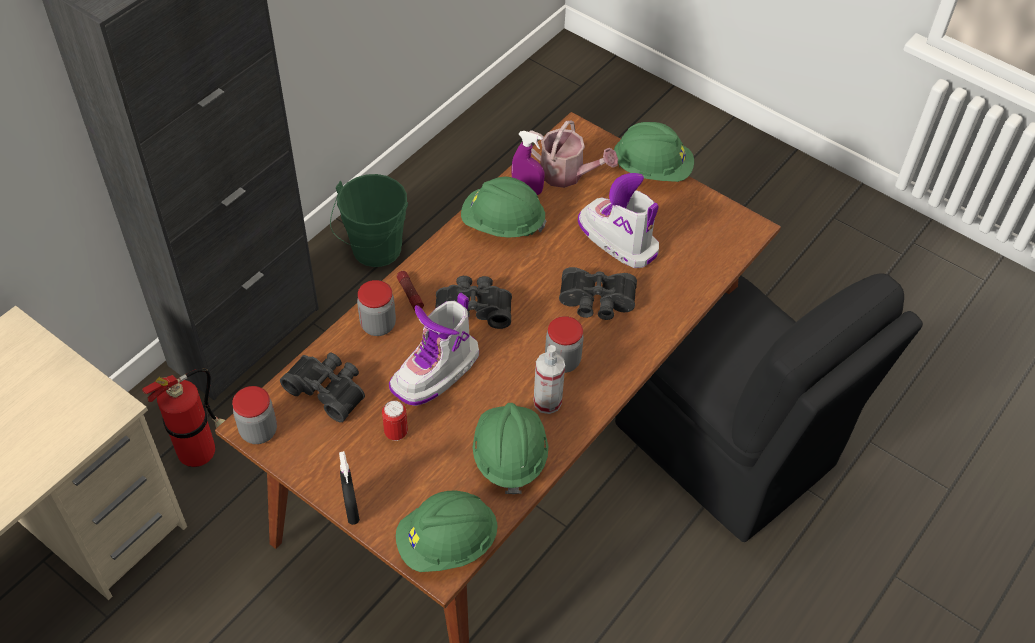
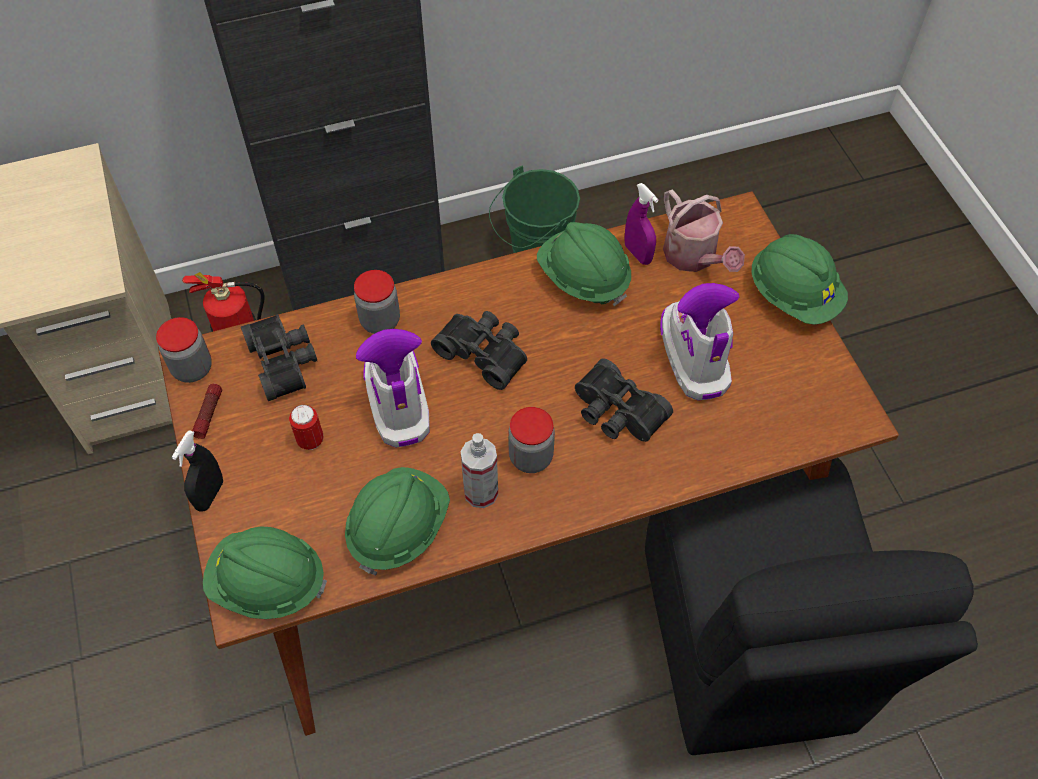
camera: 35 degrees right, 5 degrees up
boot [389,293,479,406] -> boot turned 90 degrees clockwise [356,329,430,448]
flashlight [397,271,424,310] -> flashlight moved to [192,384,222,439]

